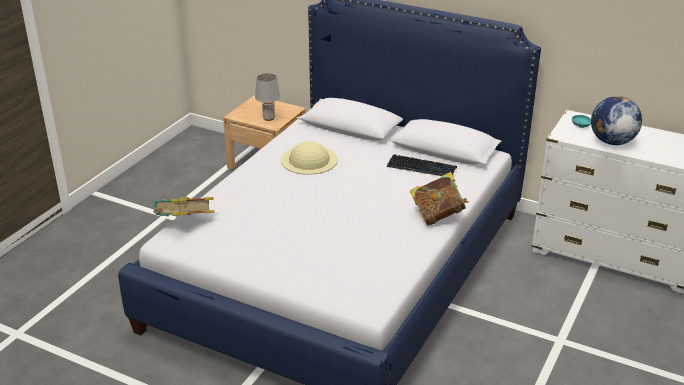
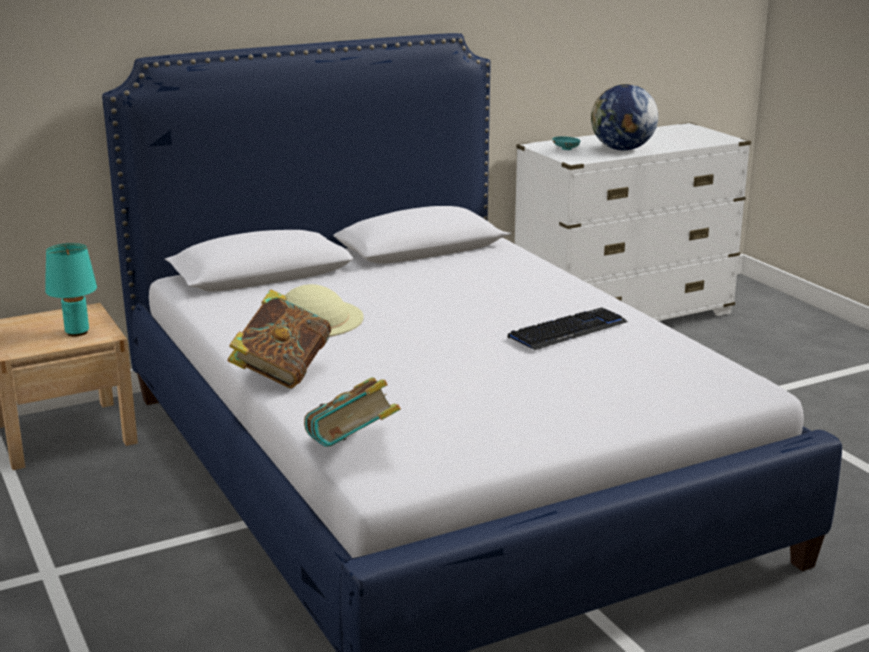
camera: 55 degrees left, 10 degrees down
grey table lamp [255,73,280,121] -> turquoise table lamp [45,243,97,336]
keyboard [386,154,457,176] -> keyboard moved to [507,308,628,350]
book [410,172,469,226] -> book moved to [228,289,331,388]

